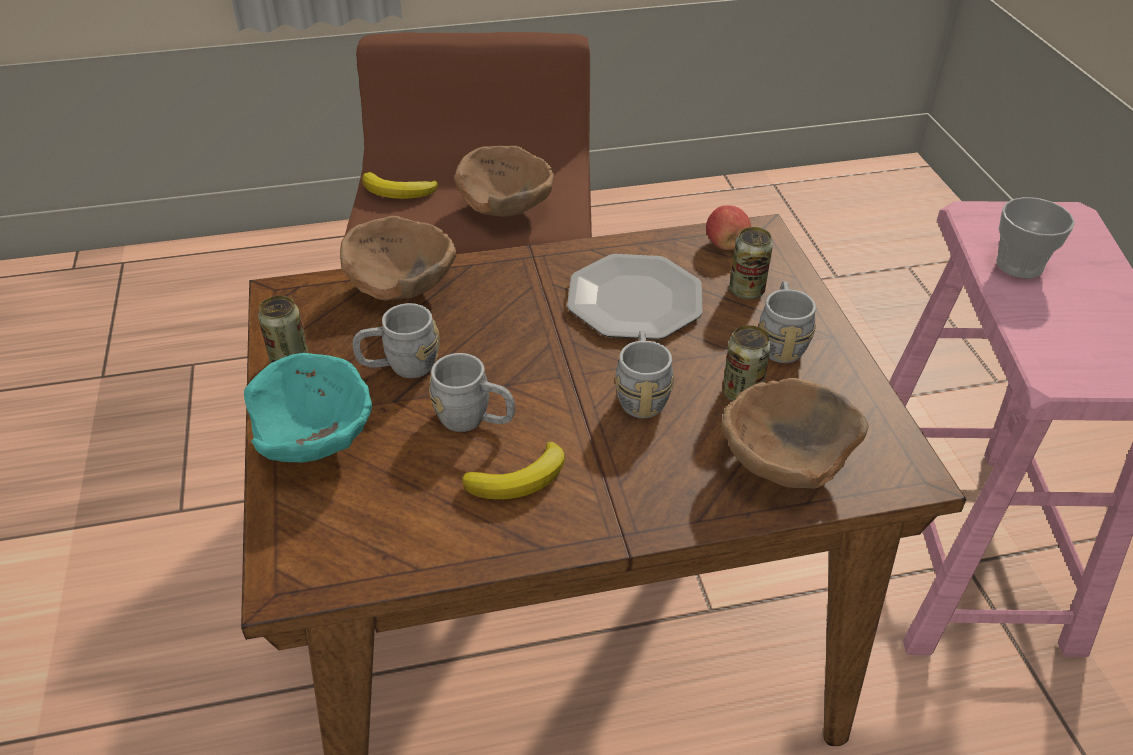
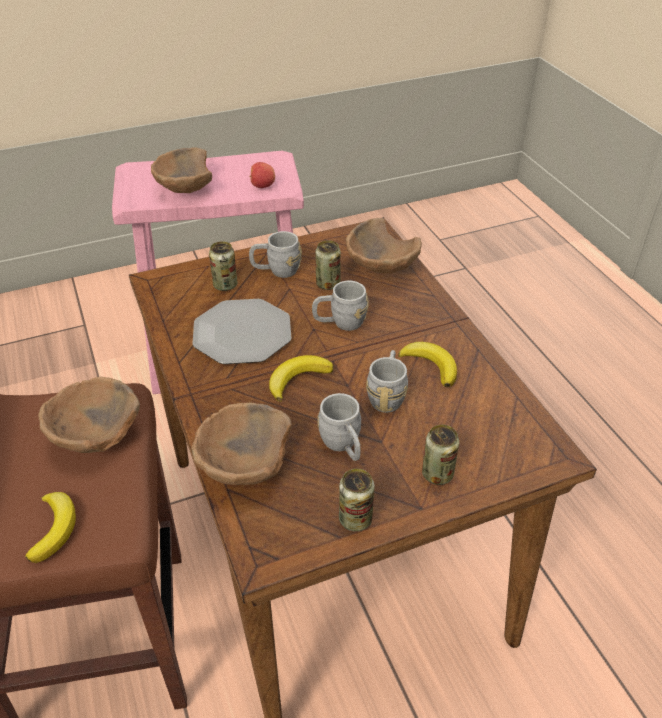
camera: 100 degrees left, 0 degrees up
turquoise bowl [244,353,372,463] -> can [422,425,459,485]
apple [706,205,751,250] -> apple moved to [249,162,275,188]
cup [996,197,1075,278] -> brown bowl [151,148,212,193]
none -> banana [269,355,334,402]

